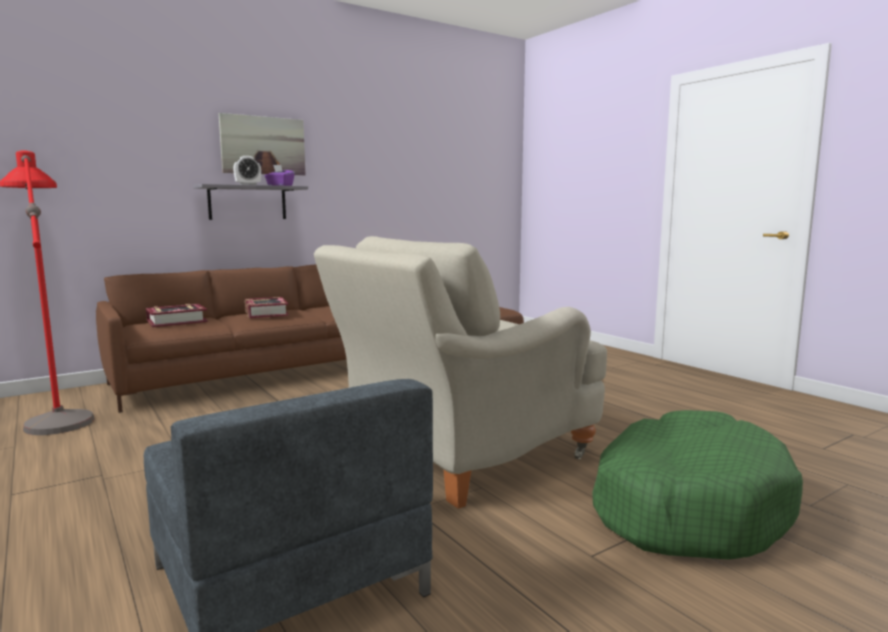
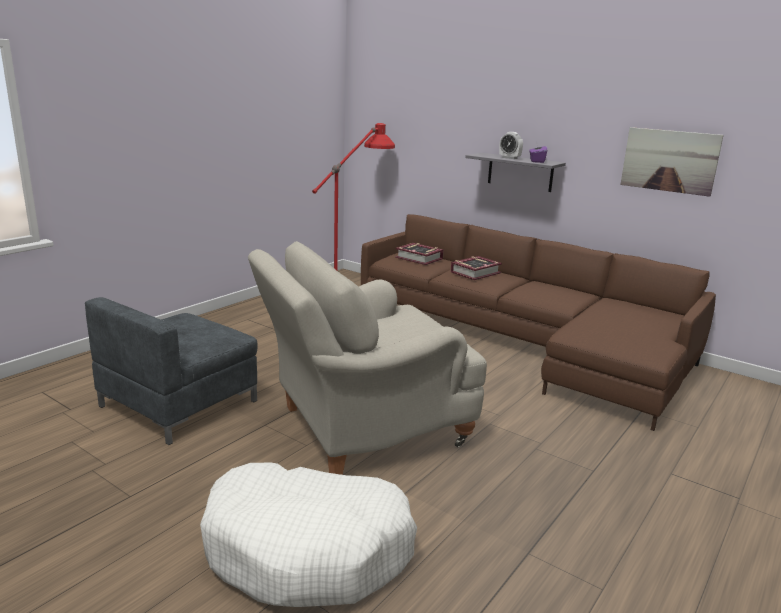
camera: 70 degrees right, 10 degrees up
picture [219,113,306,175] -> picture moved to [620,127,724,197]
beige armchair [314,236,607,509] -> beige armchair turned 60 degrees counterclockwise [248,241,487,475]
green dog bed [592,410,803,560] -> white dog bed [200,463,417,607]

